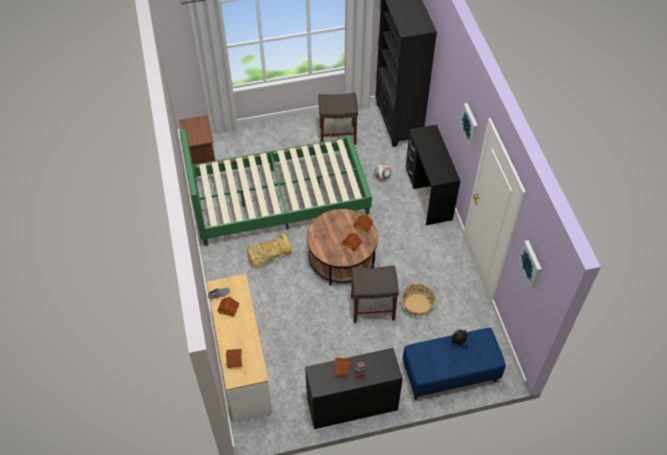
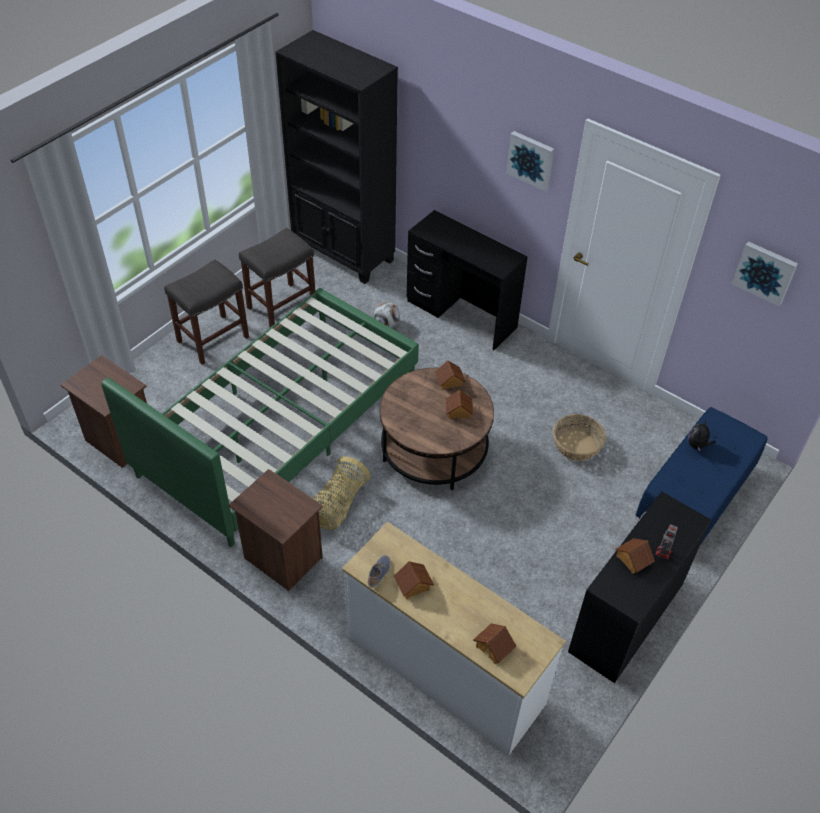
camera: 40 degrees left, 5 degrees down
grey stool [351,265,399,323] -> grey stool moved to [164,259,249,365]
none -> brown nightstand [228,469,323,591]

